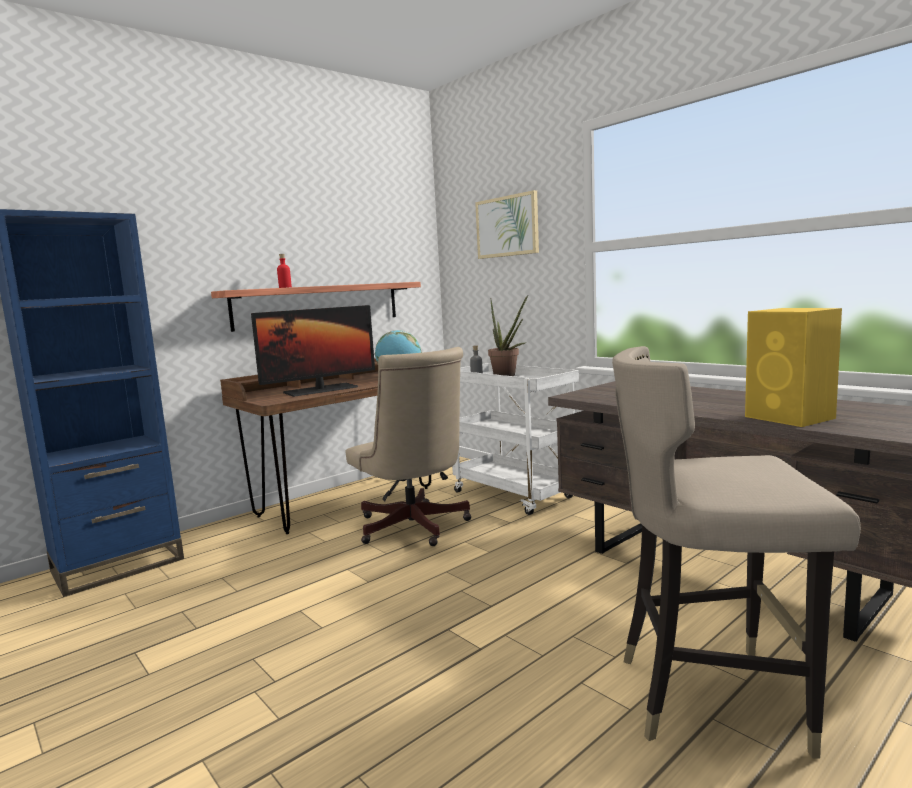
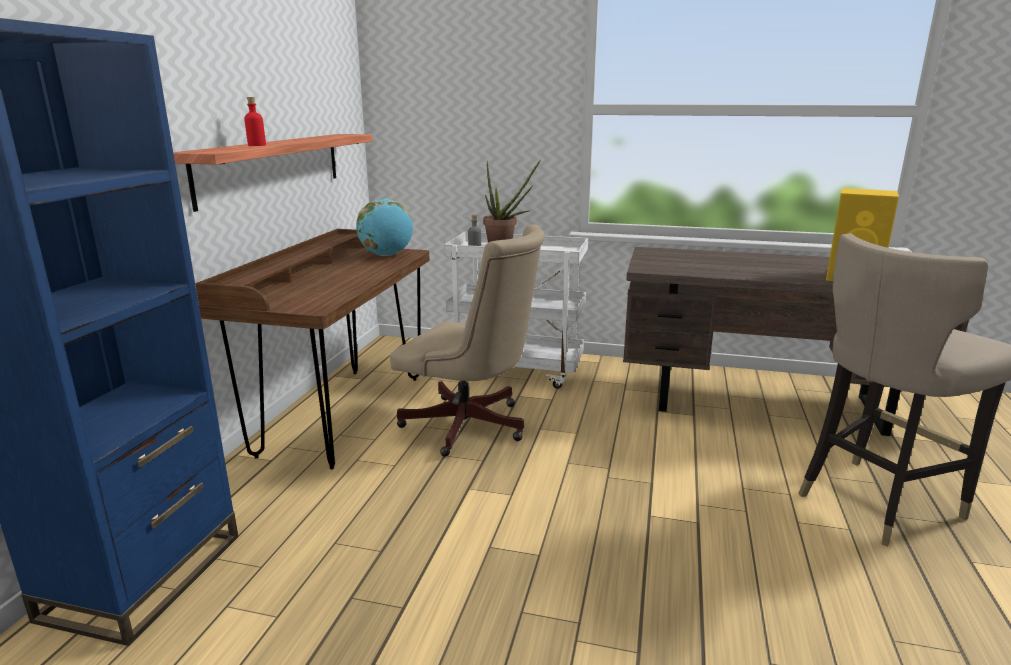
camera: 35 degrees left, 10 degrees up
monitor [251,305,375,397] -> none
picture [475,190,539,259] -> none

